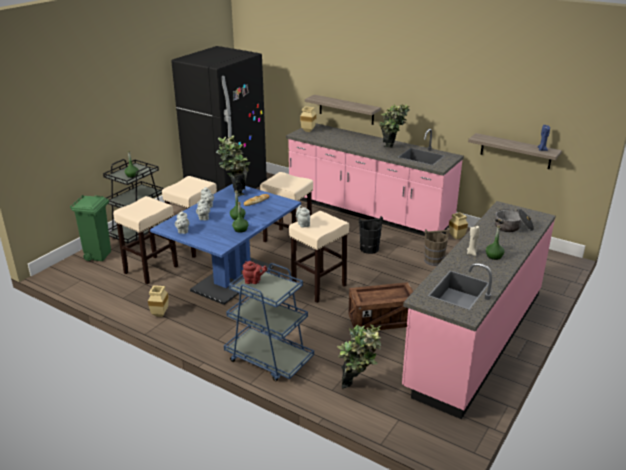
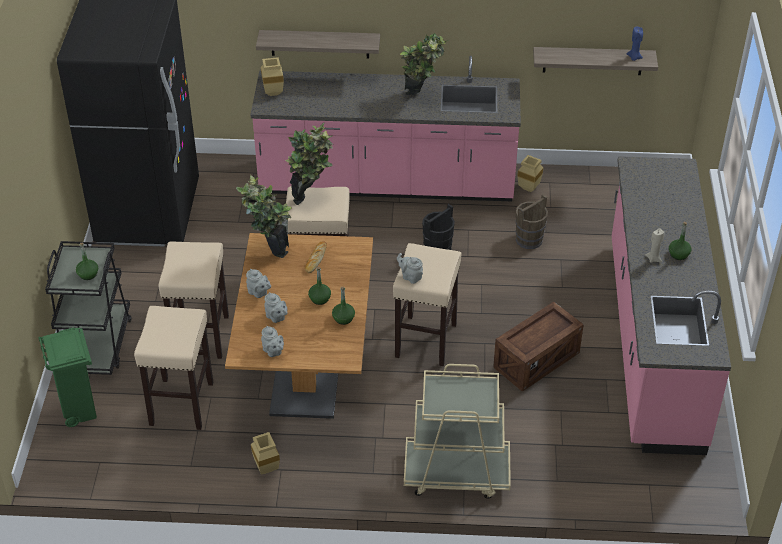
camera: 30 degrees left, 15 degrees up
blue dining table [150,184,301,305] -> brown dining table [225,233,373,419]
blue cart [224,263,314,382] -> beige cart [404,364,511,499]
red teapot [242,261,267,284] -> none
potted plant [337,324,382,389] -> potted plant moved to [285,123,333,205]
cooking pot [495,209,534,232] -> none

